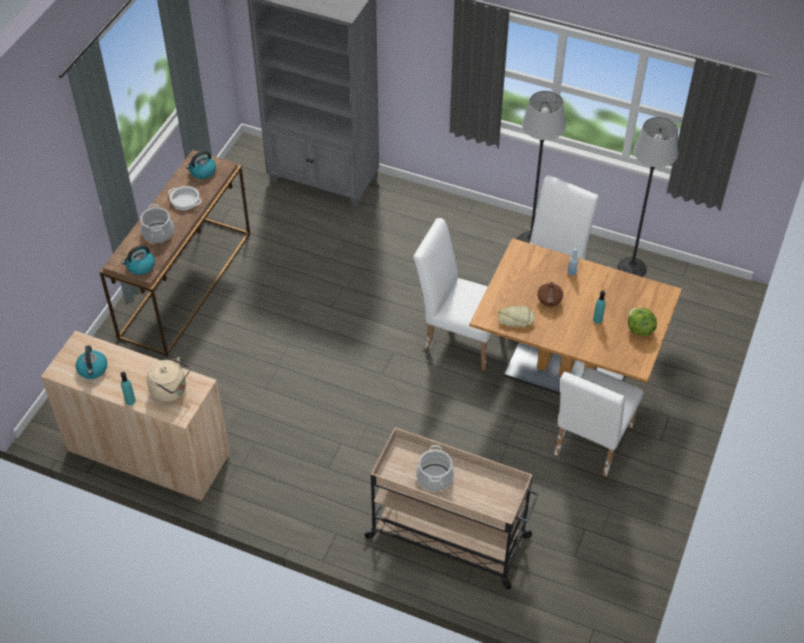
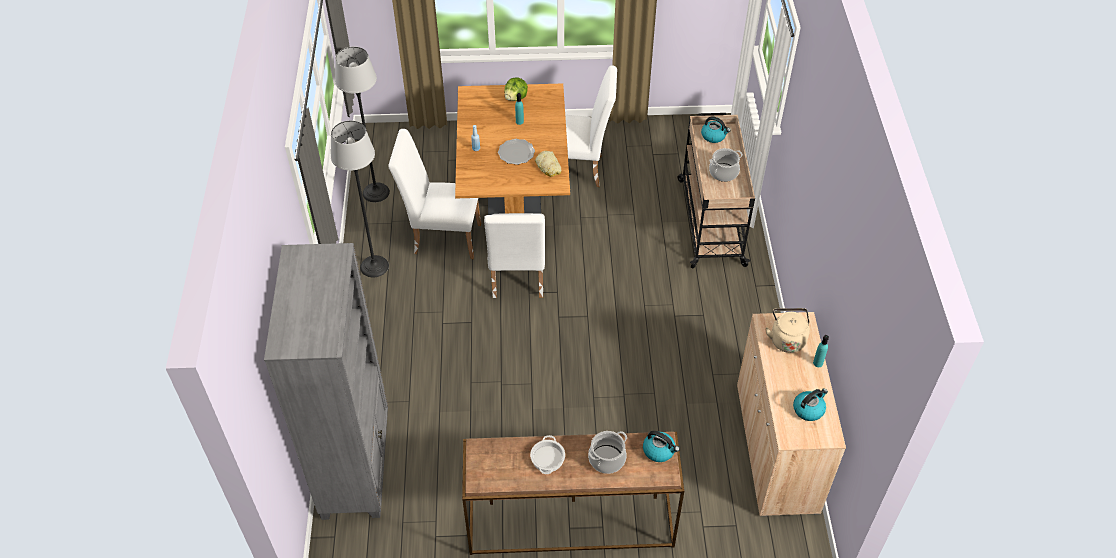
camera: 115 degrees left, 0 degrees up
kettle [186,151,216,179] -> kettle moved to [701,117,731,143]
brown vase [537,282,563,307] -> plate [498,139,535,165]

